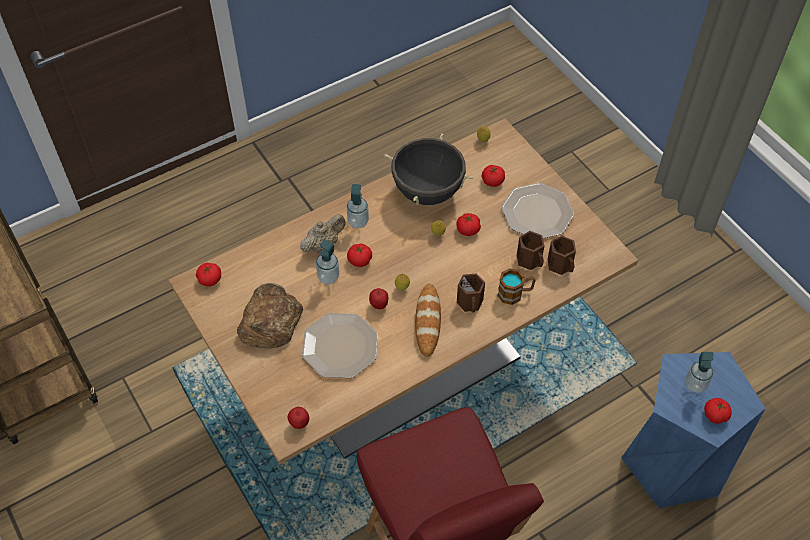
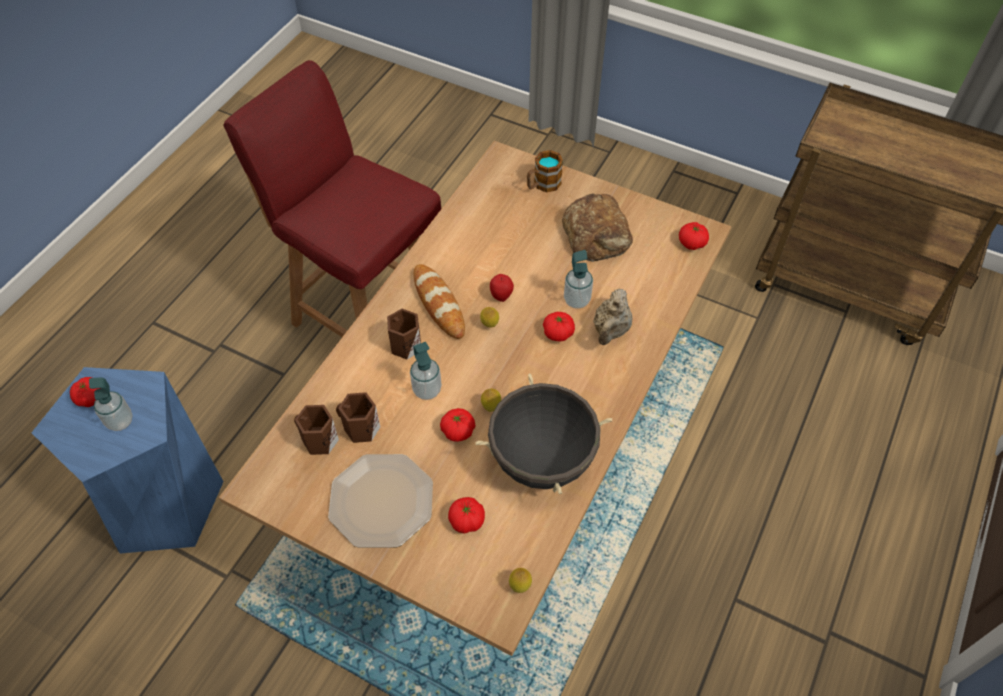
camera: 150 degrees right, 0 degrees up
apple [288,407,309,429] -> none
plate [302,313,378,378] -> none
soap dispenser [346,184,369,228] -> soap dispenser moved to [410,342,442,400]
mug [497,268,535,305] -> mug moved to [527,150,563,192]

